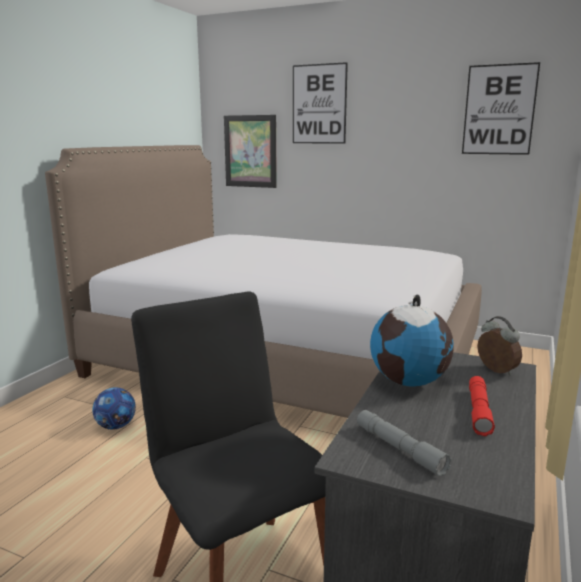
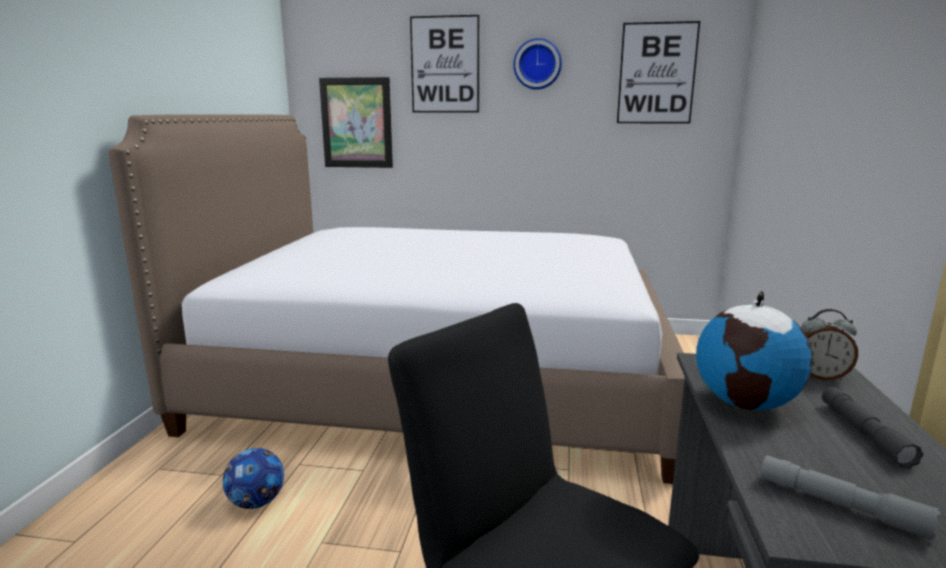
camera: 15 degrees left, 0 degrees up
red flashlight [469,376,495,436] -> grey flashlight [822,387,923,469]
alarm clock [477,316,522,376] -> alarm clock turned 150 degrees clockwise [801,309,858,380]
none -> wall clock [513,38,562,90]

